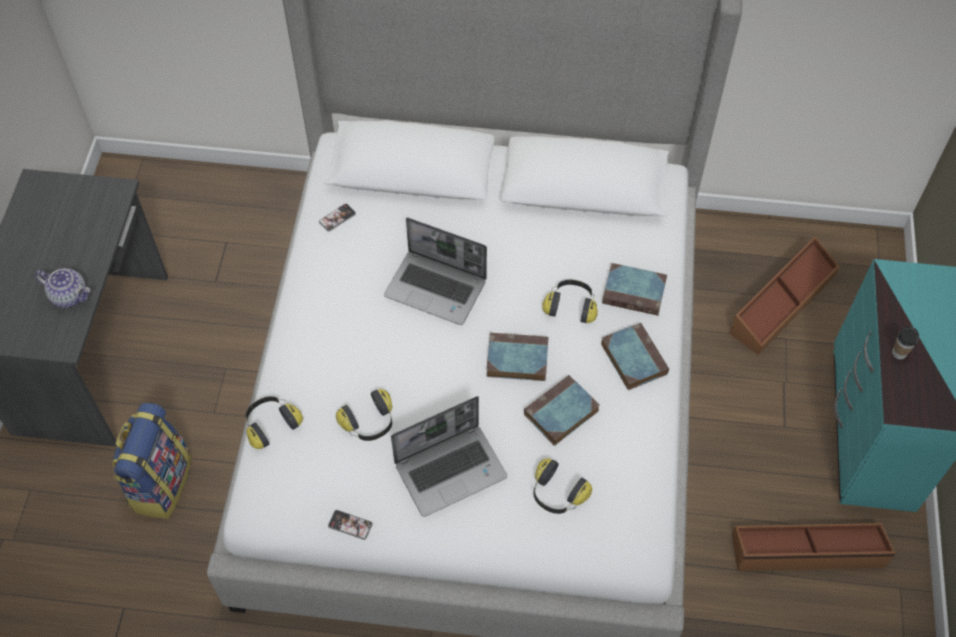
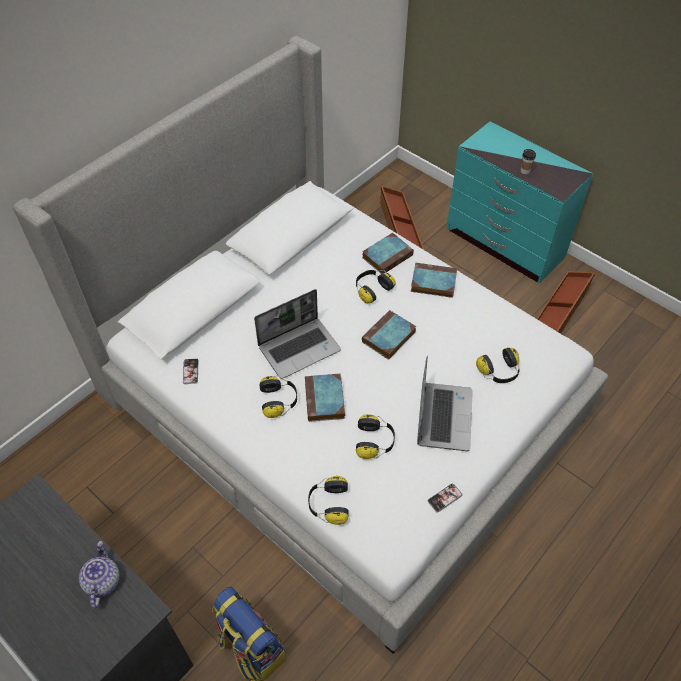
camera: 55 degrees left, 5 degrees down
teapot [35,268,91,308] -> teapot turned 60 degrees counterclockwise [79,541,120,609]
book [524,375,599,446] -> book moved to [305,374,345,422]
none -> headphones [259,376,297,418]

